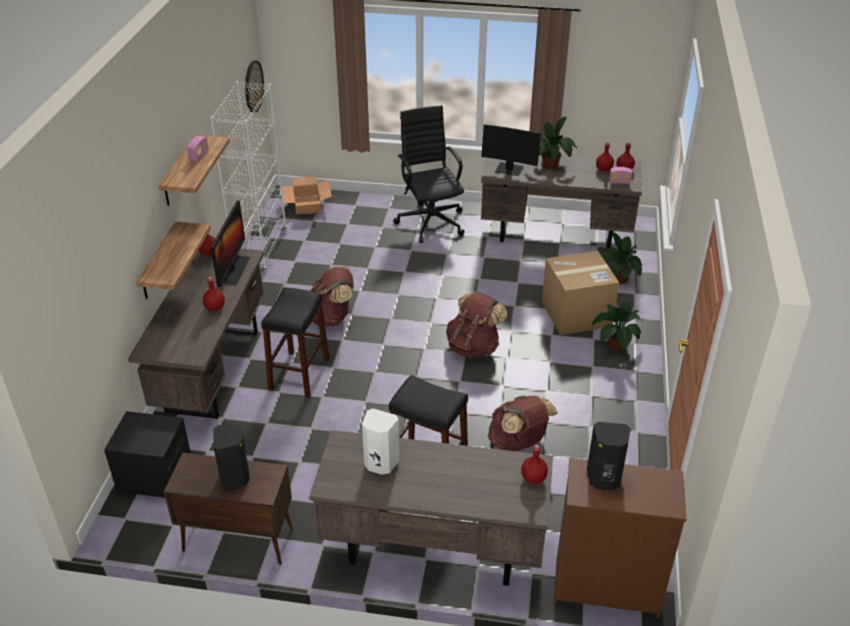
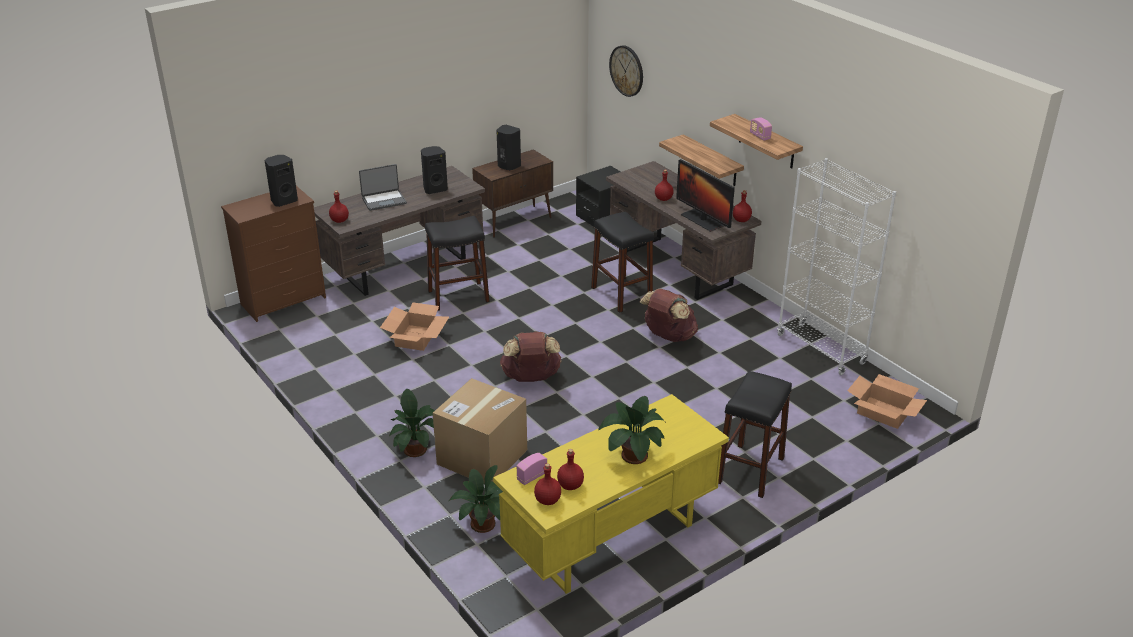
camera: 135 degrees right, 5 degrees down
wall clock [245,60,264,112] -> wall clock moved to [609,45,643,97]
white speaker [362,408,399,475] -> black speaker [421,146,448,194]
black office chair [393,105,464,243] -> black stool [718,371,792,498]
monitor [481,124,541,176] -> none
brown desk [481,155,642,249] -> yellow desk [493,394,729,594]
brown backpack [488,395,558,451] -> cardboard box [380,302,449,351]
none -> laptop [359,164,407,211]

